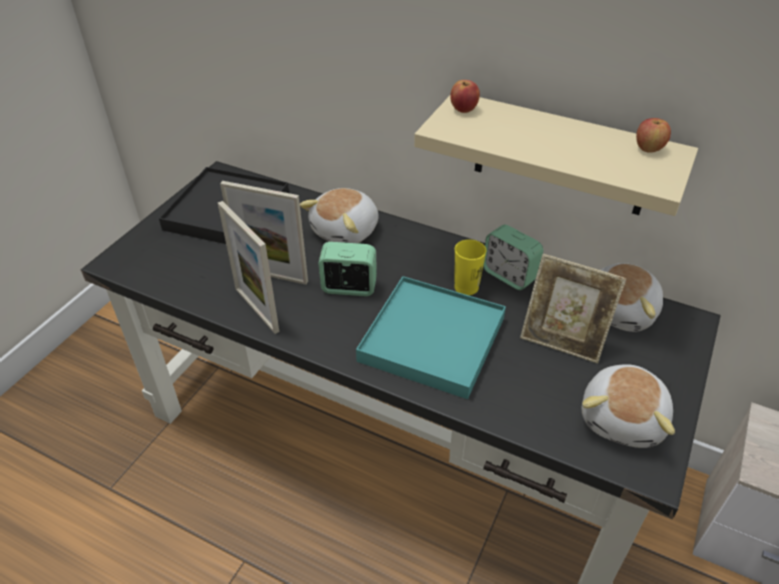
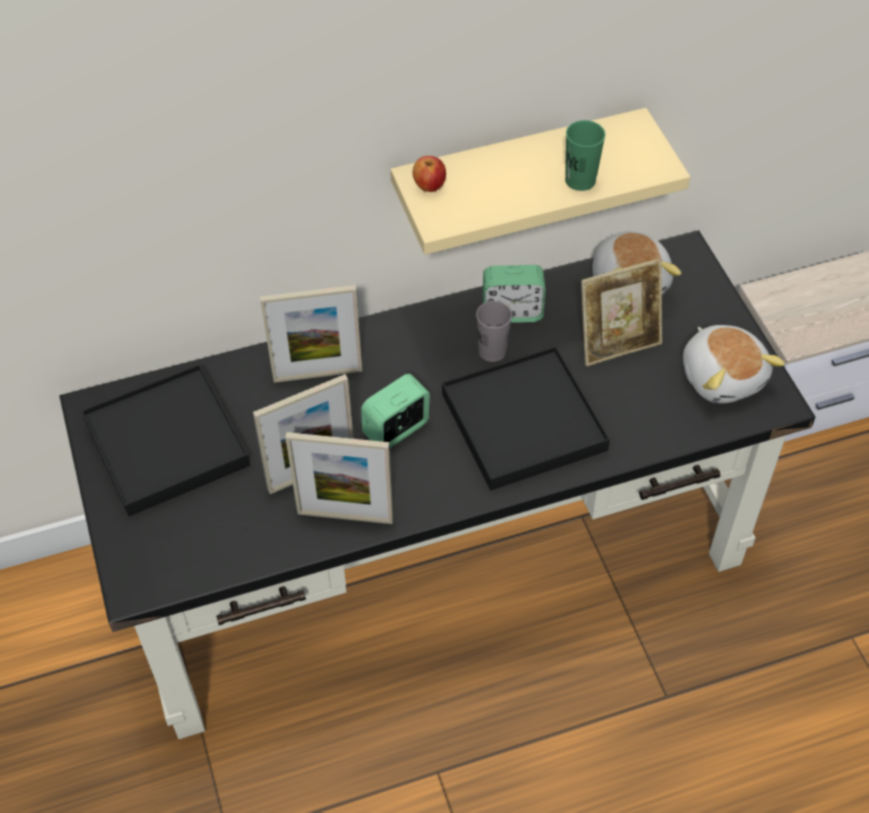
camera: 45 degrees left, 10 degrees up
plush toy [300,188,379,243] -> picture frame [260,285,362,383]
turquoise tray [356,276,506,399] -> black tray [442,346,610,491]
yellow cup [454,239,486,295] -> grey cup [476,301,512,362]
apple [636,118,671,153] -> none
none -> green cup [565,120,605,191]

